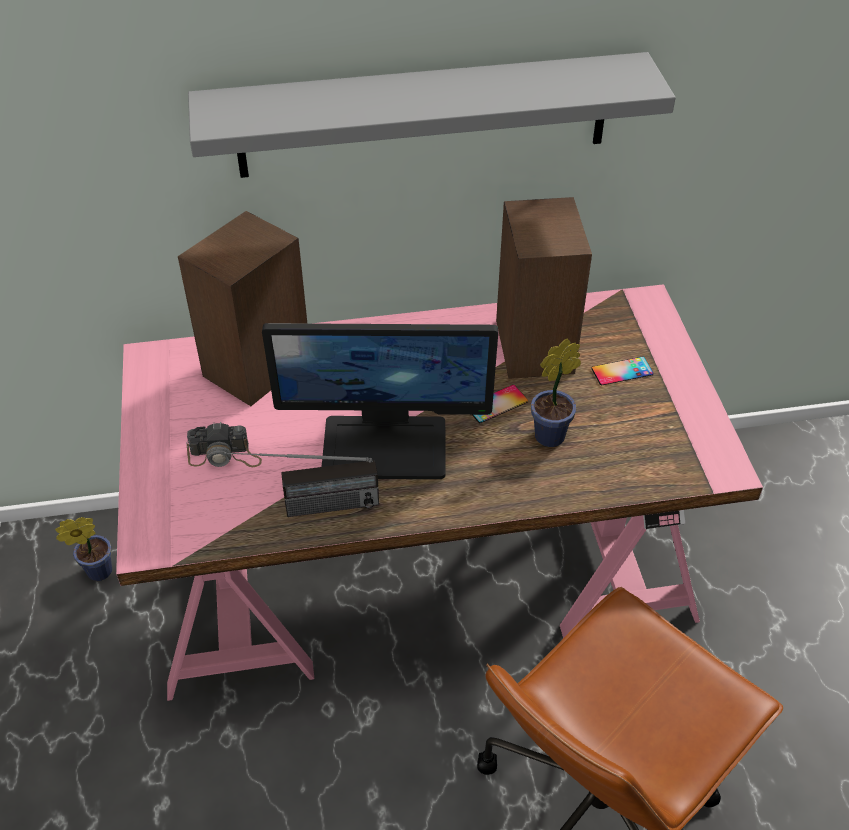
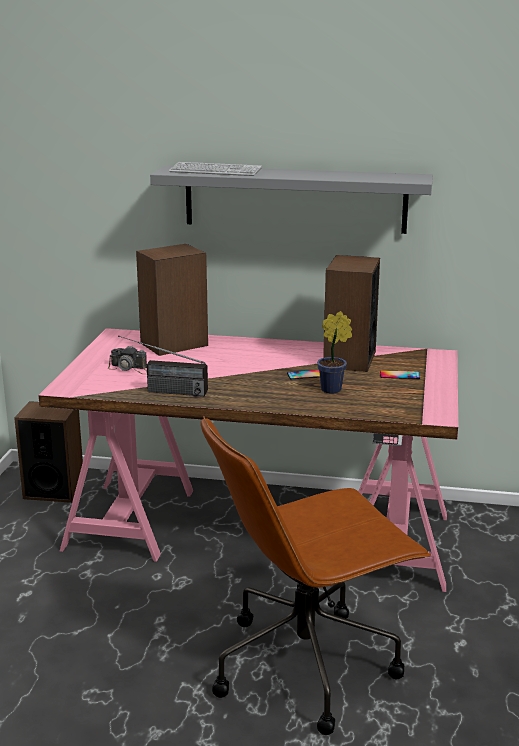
camera: 20 degrees right, 25 degrees down
potted plant [55,517,112,581] -> speaker [14,401,85,503]
monitor [262,323,498,479] -> none
none -> keyboard [169,162,262,176]

